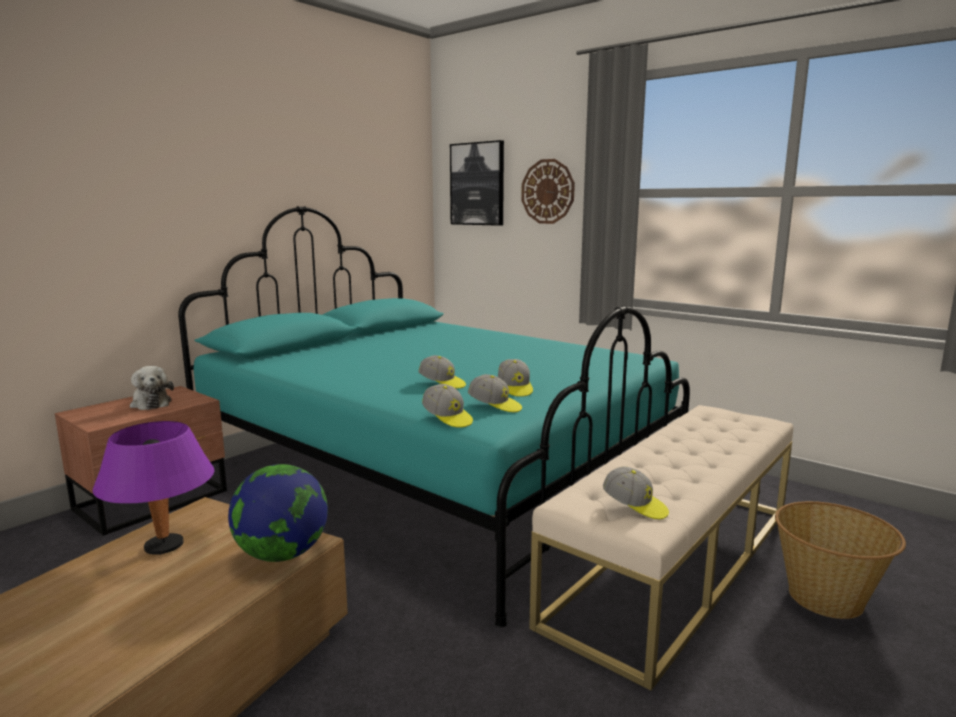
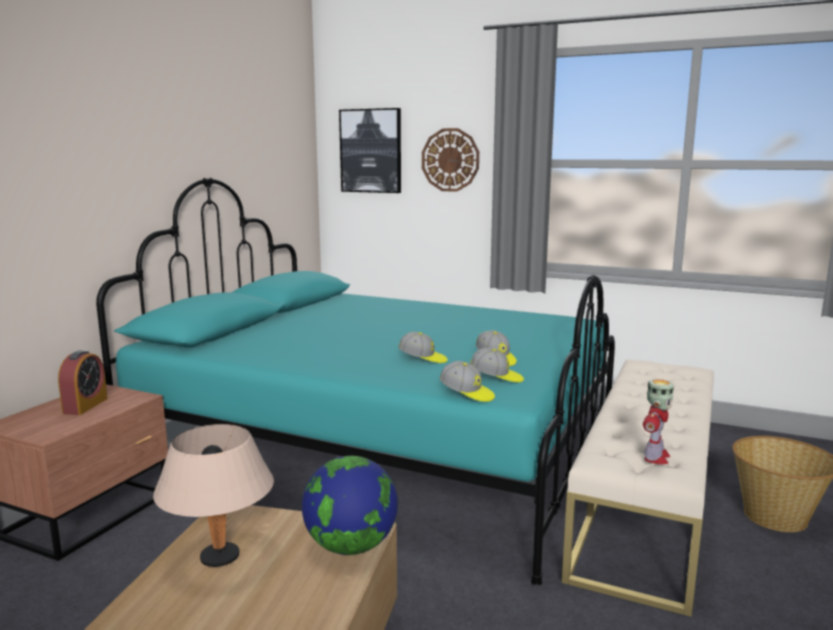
camera: 15 degrees left, 0 degrees up
purple table lamp [92,421,214,555] -> beige table lamp [153,424,274,567]
plush toy [130,366,174,410] -> alarm clock [58,351,108,415]
cap [603,466,669,519] -> toy robot [643,379,674,464]

